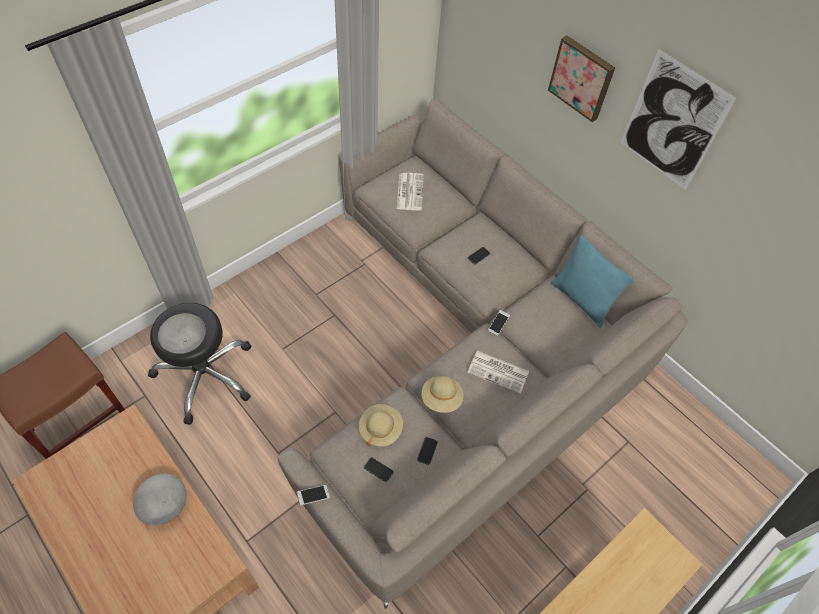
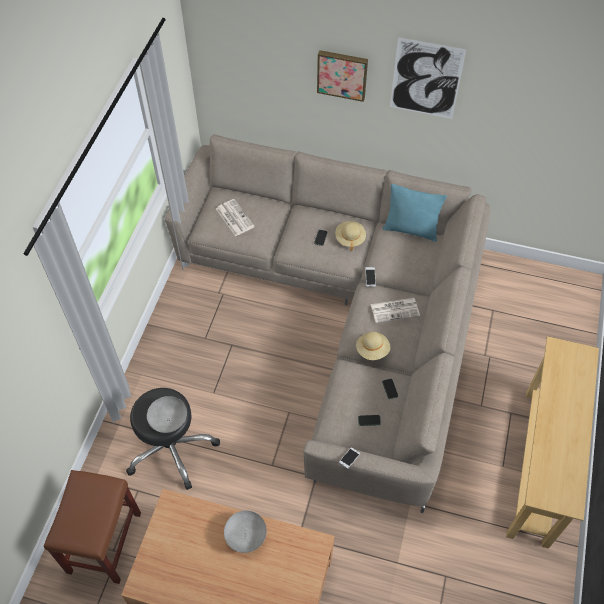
camera: 30 degrees left, 0 degrees up
beige hat [359,404,403,447] -> beige hat moved to [335,221,366,251]

